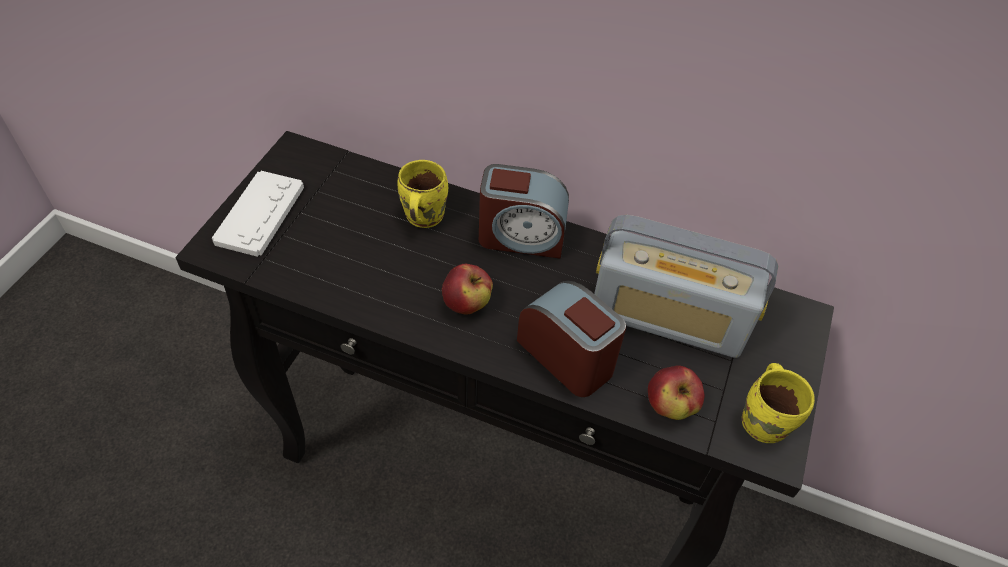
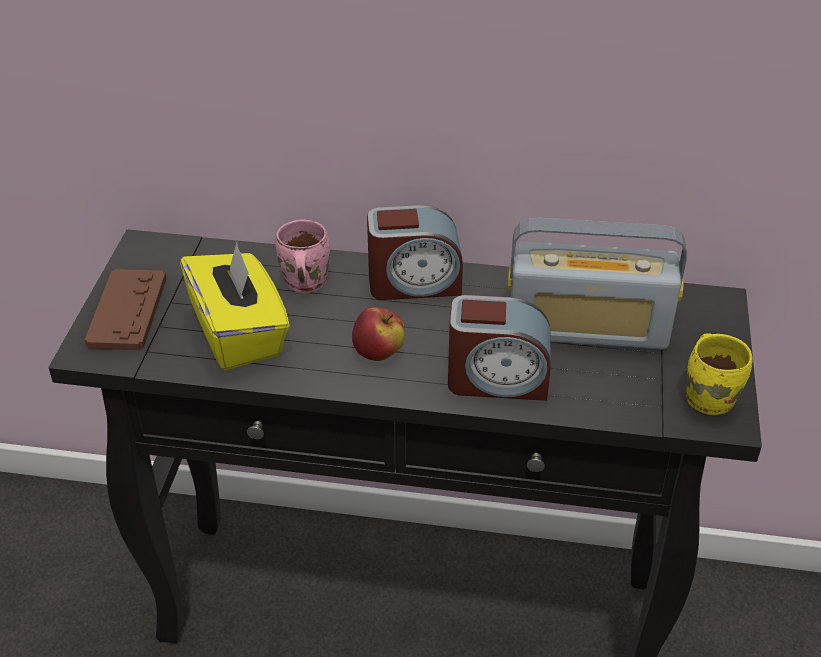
camera: 10 degrees left, 10 degrees down
white game controller [212,171,304,257] -> brown game controller [84,269,167,350]
yellow mug [397,160,448,228] -> pink mug [275,220,330,293]
alarm clock [517,281,626,397] -> alarm clock turned 150 degrees clockwise [448,295,551,401]
apple [648,366,705,420] -> none
none -> yellow tissue box [180,242,290,370]

